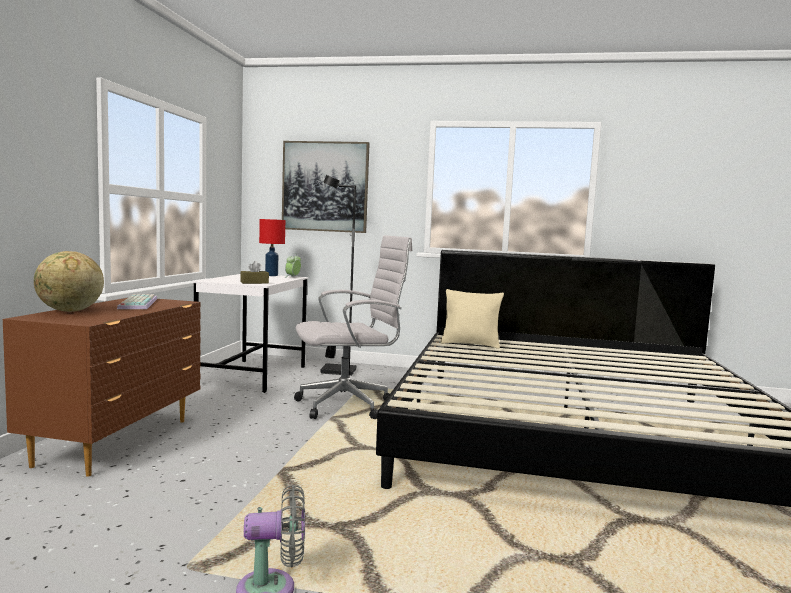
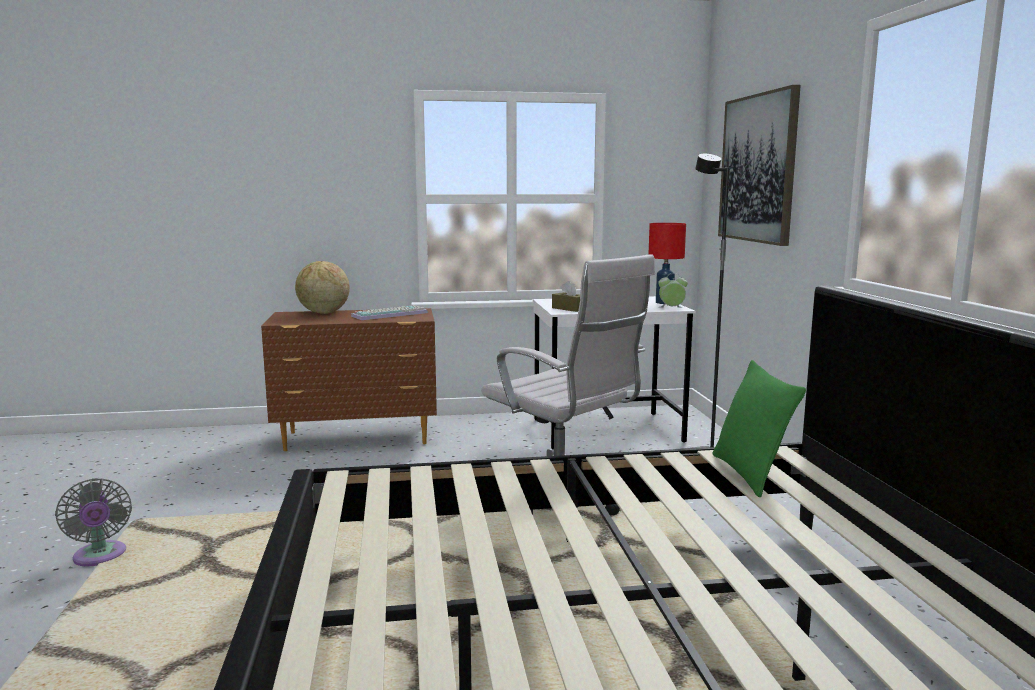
camera: 70 degrees right, 5 degrees up
beige pillow [440,289,504,349] -> green pillow [712,360,806,497]

